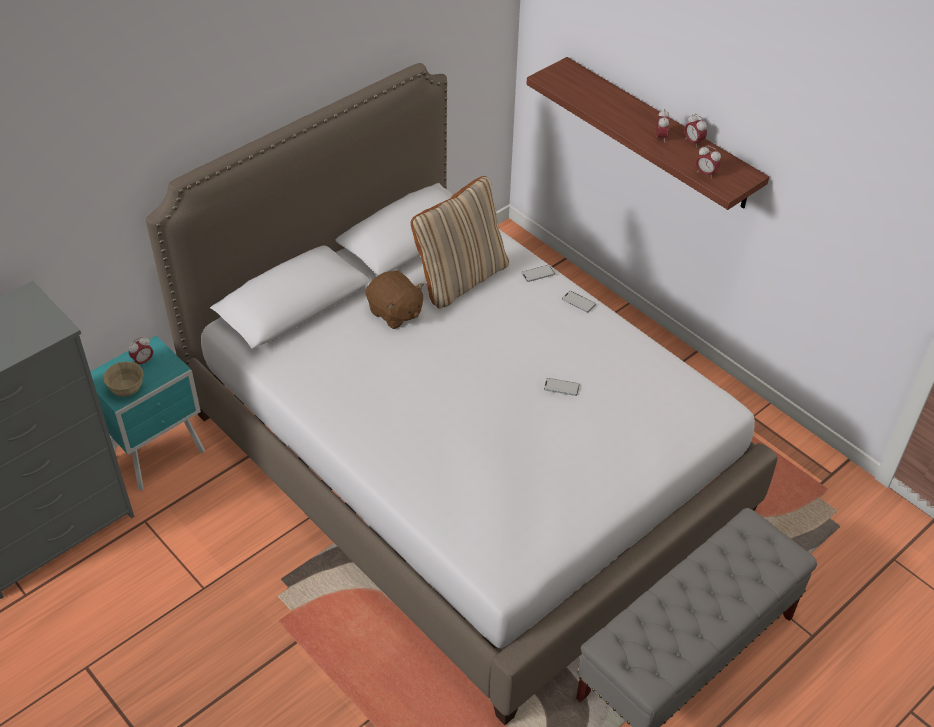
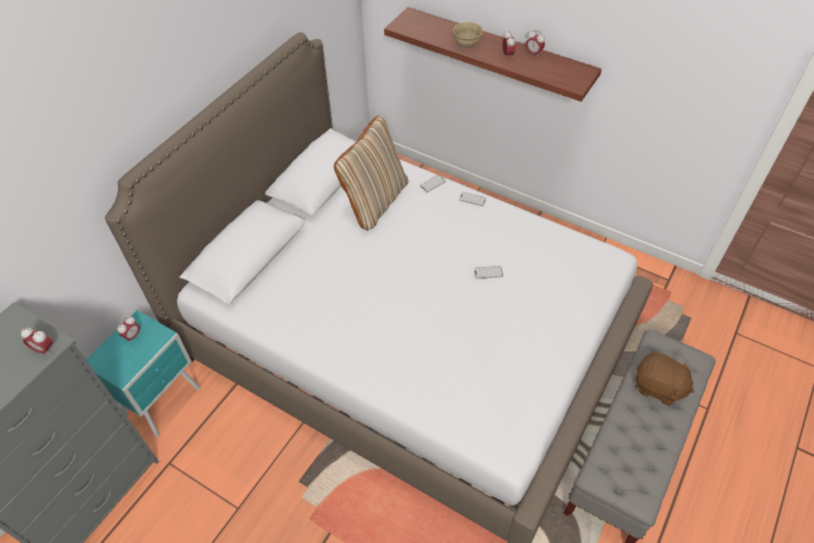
camera: 15 degrees left, 5 degrees up
beige bowl [103,362,143,397] -> beige bowl moved to [453,22,483,48]
brown plush toy [366,270,424,329] -> brown plush toy moved to [636,353,694,406]
alarm clock [696,146,721,179] -> alarm clock moved to [21,327,53,356]

